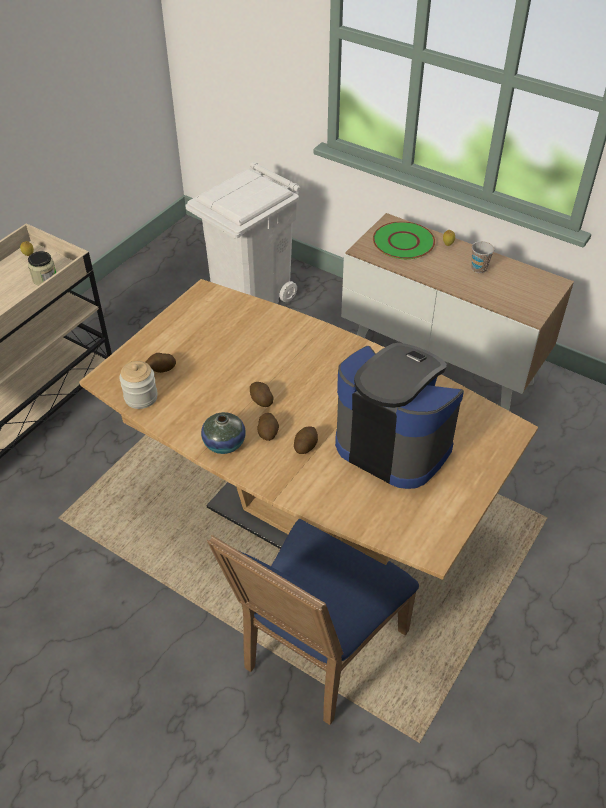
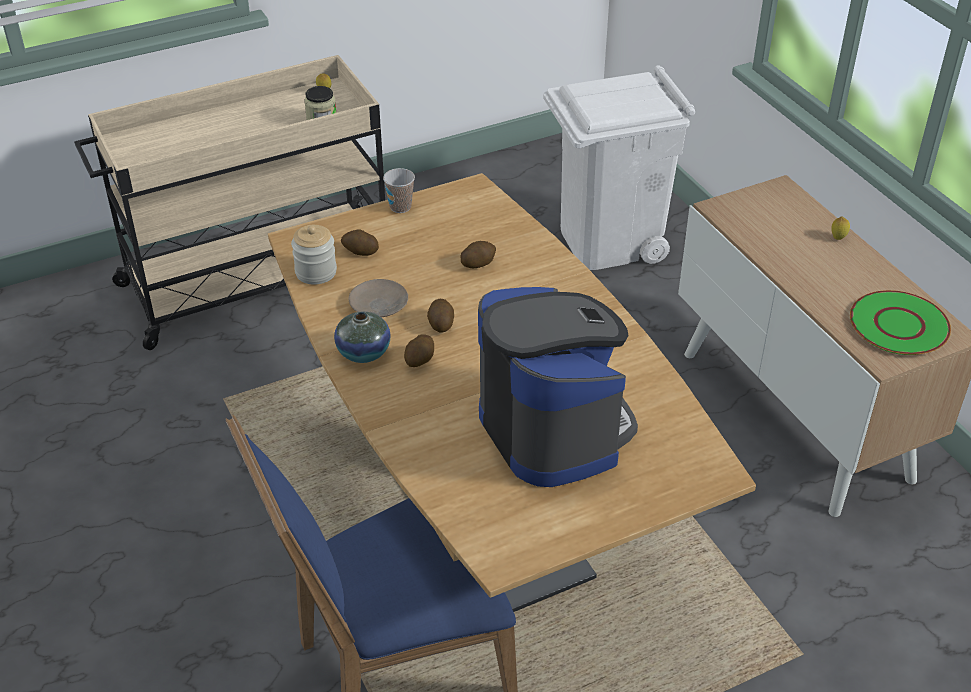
camera: 30 degrees right, 5 degrees down
potato [294,426,318,454] -> potato moved to [460,241,496,268]
green plate [373,221,435,259] -> green plate moved to [850,290,951,355]
cup [472,241,494,273] -> cup moved to [383,168,415,213]
none -> beige plate [349,279,408,317]

